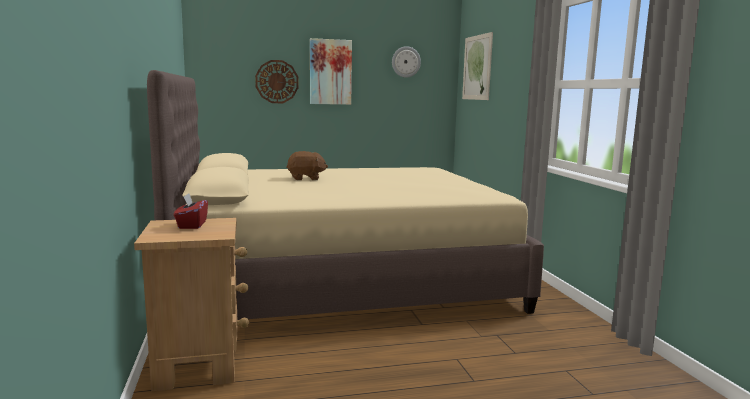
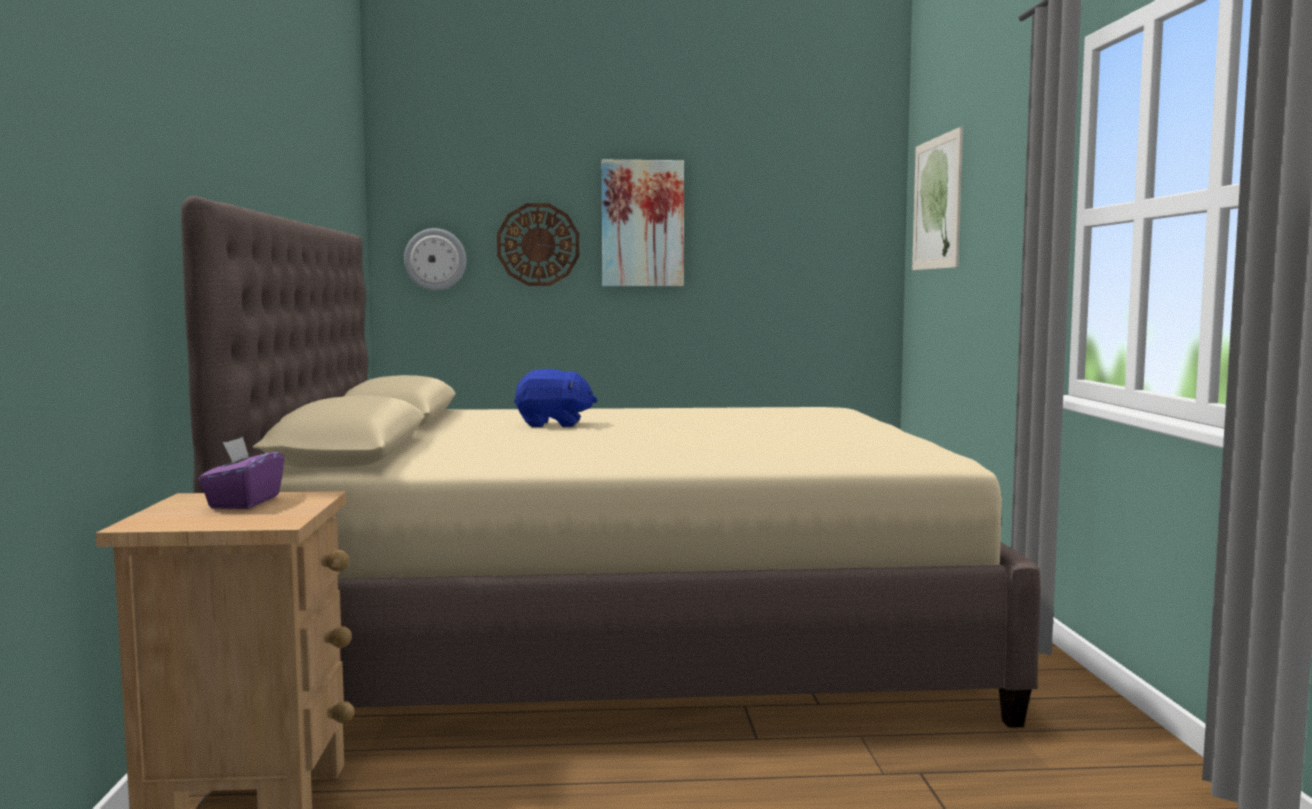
camera: 10 degrees right, 5 degrees down
red tissue box [174,193,208,229] -> purple tissue box [198,437,284,509]
brown plush toy [286,151,328,180] -> blue plush toy [514,369,597,427]
wall clock [392,46,421,78] -> wall clock moved to [404,228,466,291]

